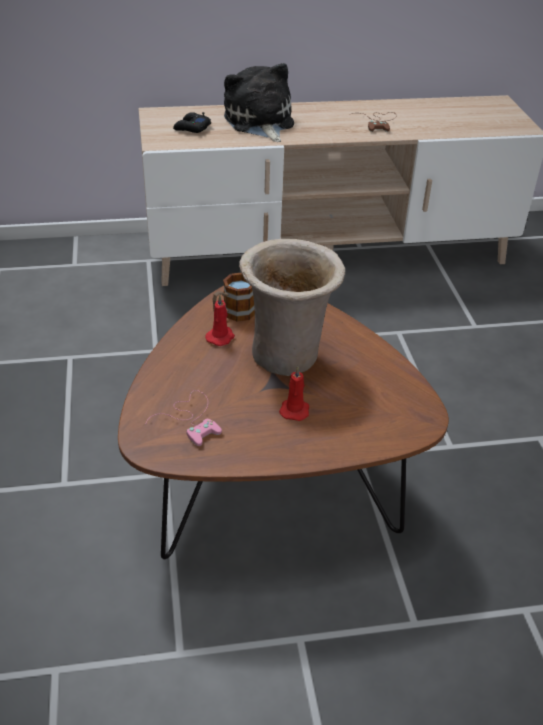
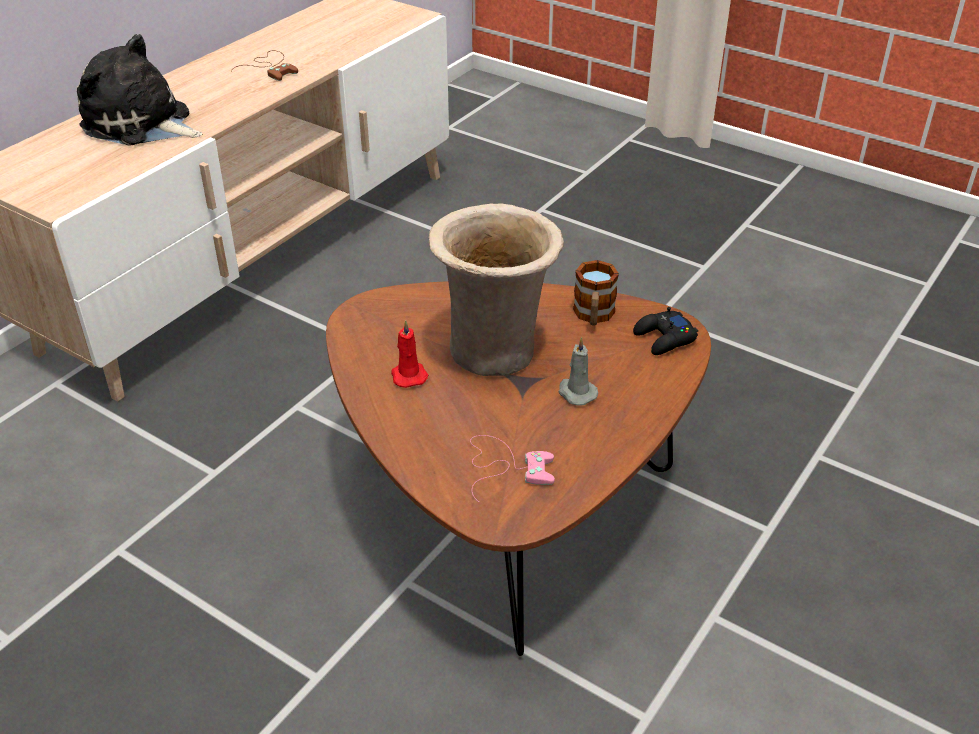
camera: 45 degrees left, 0 degrees up
black game controller [173,112,211,133] -> black game controller moved to [633,307,698,355]
mug [213,273,255,322] -> mug moved to [573,260,619,326]
red candle [279,366,309,421] -> grey candle [558,337,598,406]

